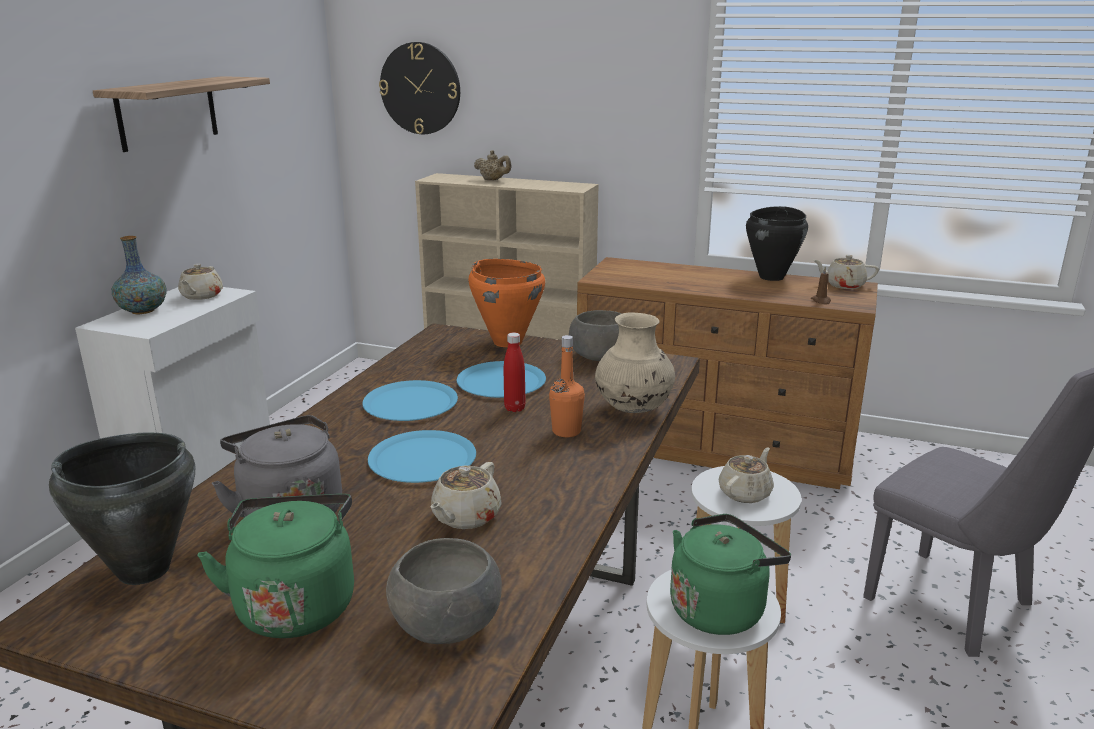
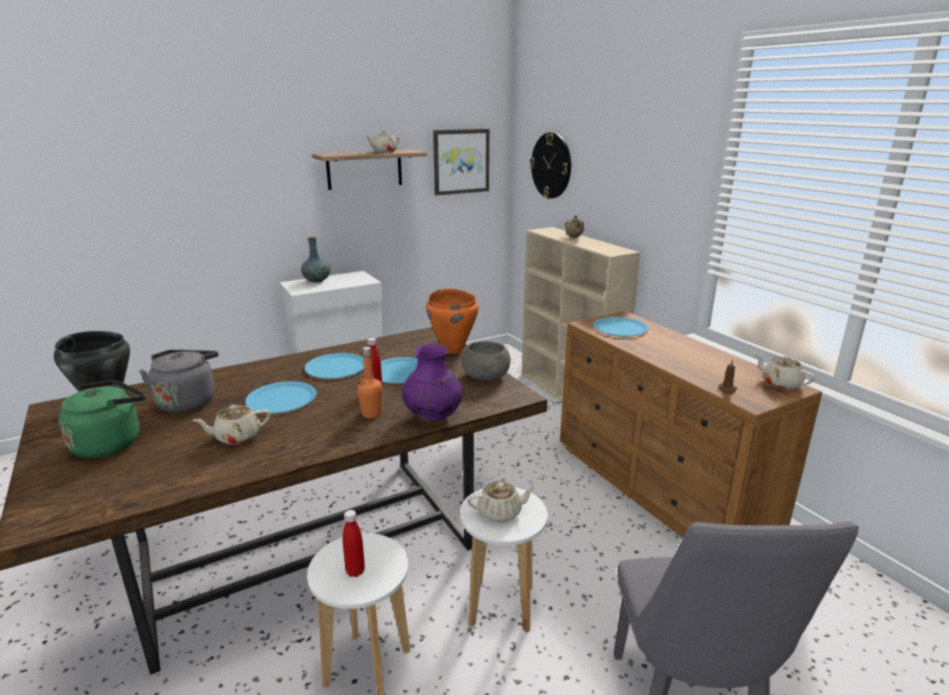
camera: 40 degrees right, 0 degrees up
beige teapot [178,264,223,300] -> beige teapot moved to [366,131,400,152]
grey bowl [386,538,502,644] -> none
beige vase [595,313,675,413] -> purple vase [402,344,463,421]
green kettle [670,514,791,635] -> red bottle [343,510,365,577]
black cooking pot [746,206,808,281] -> none
none -> picture [433,129,489,195]
none -> blue plate [594,317,648,337]

